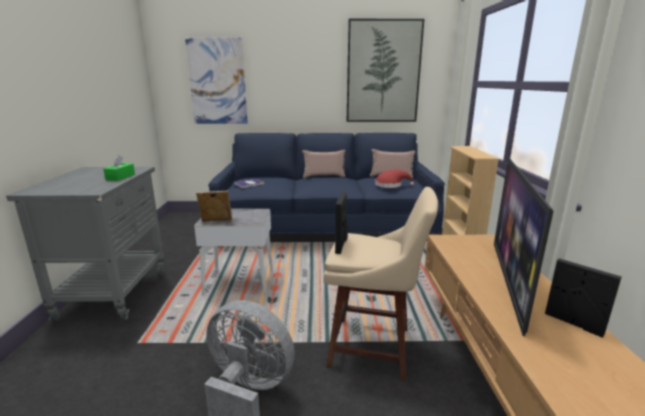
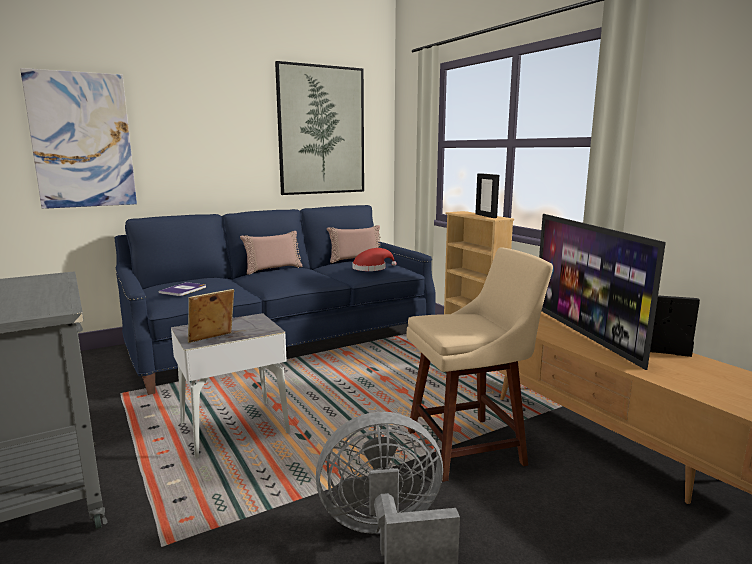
camera: 30 degrees left, 5 degrees down
green tissue box [103,155,135,181] -> none
picture frame [335,192,348,254] -> picture frame moved to [475,173,499,218]

